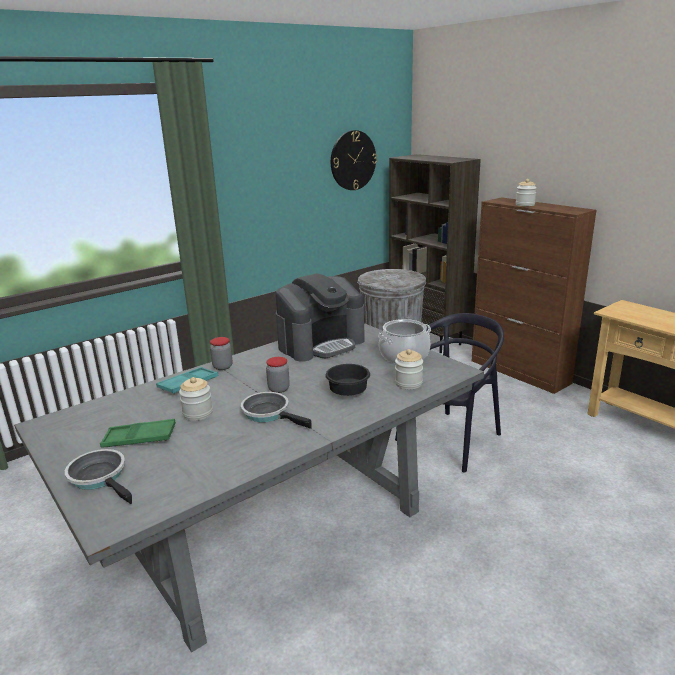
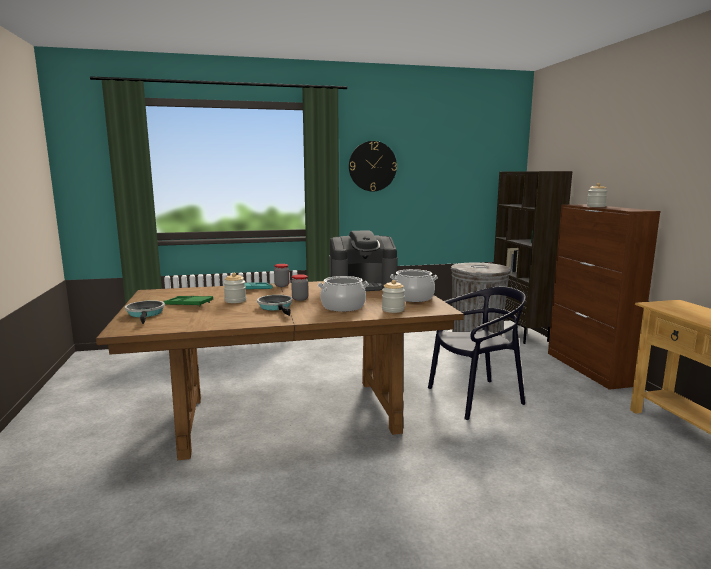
camera: 25 degrees right, 10 degrees down
grey dining table [14,323,484,652] -> brown dining table [96,281,464,460]
black bowl [325,364,370,396] -> cooking pot [318,276,368,312]
wall clock [331,130,377,190] -> wall clock moved to [349,141,397,191]

